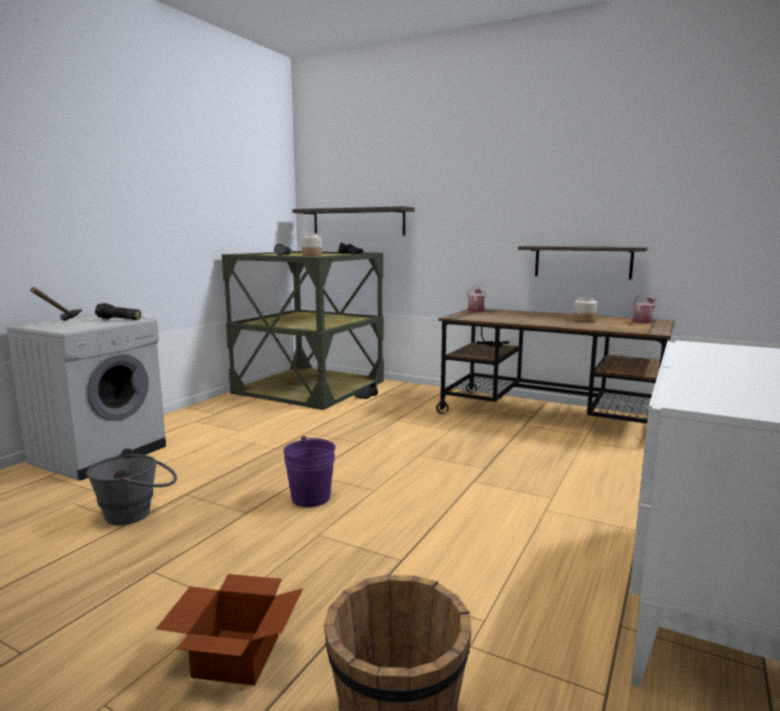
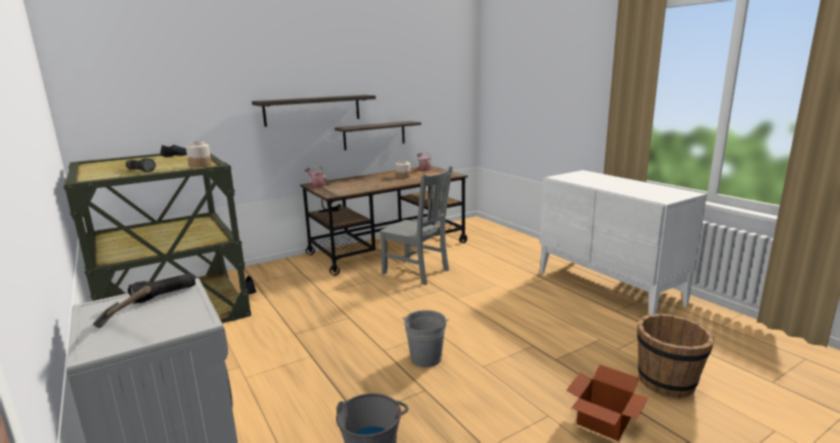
camera: 60 degrees left, 5 degrees up
purple bucket [283,436,336,507] -> grey bucket [402,310,449,367]
shelf [293,206,414,235] -> shelf moved to [252,95,376,127]
none -> grey chair [380,166,453,285]

